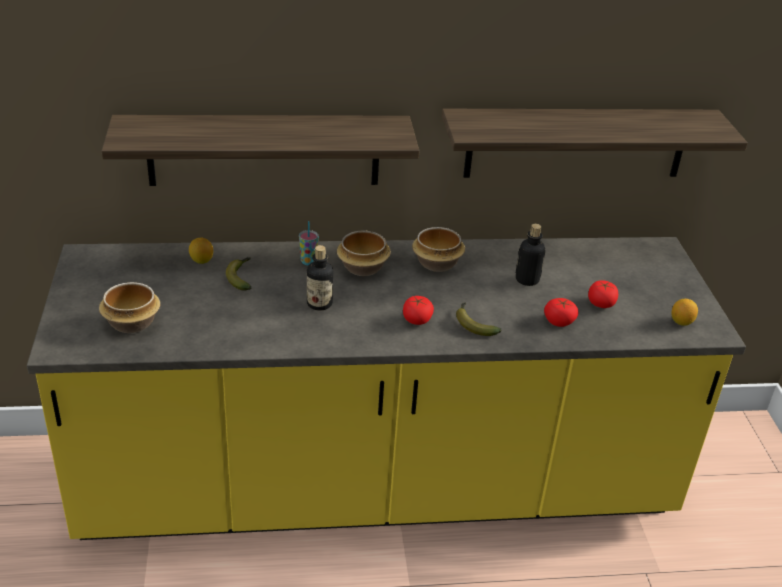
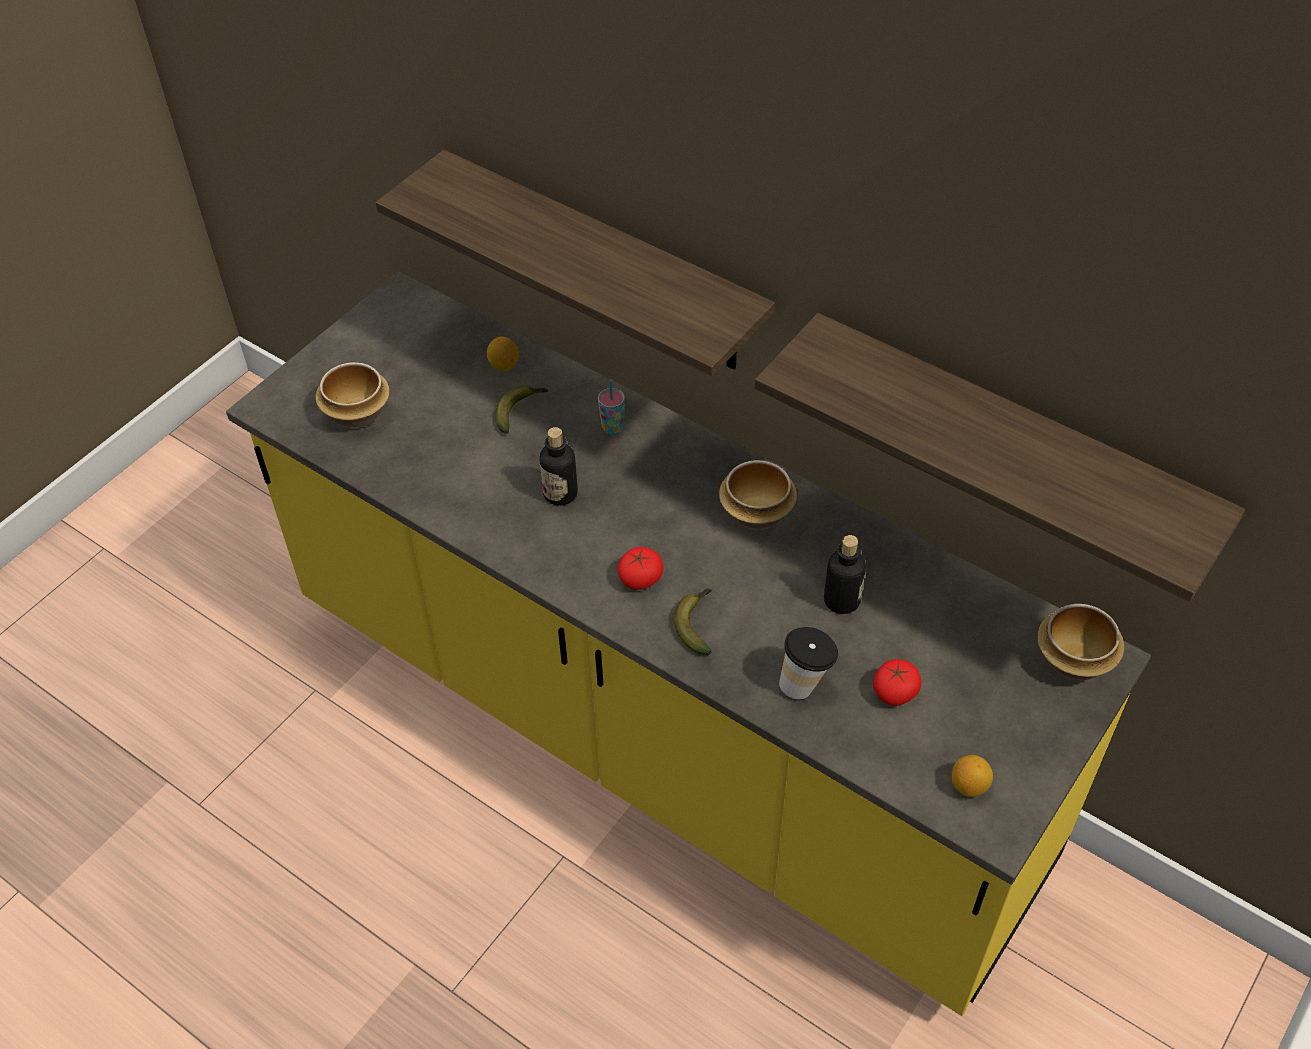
camera: 45 degrees right, 15 degrees up
bowl [337,231,391,276] -> bowl moved to [1037,604,1124,680]
tomato [544,298,578,327] -> cup [779,627,838,699]

